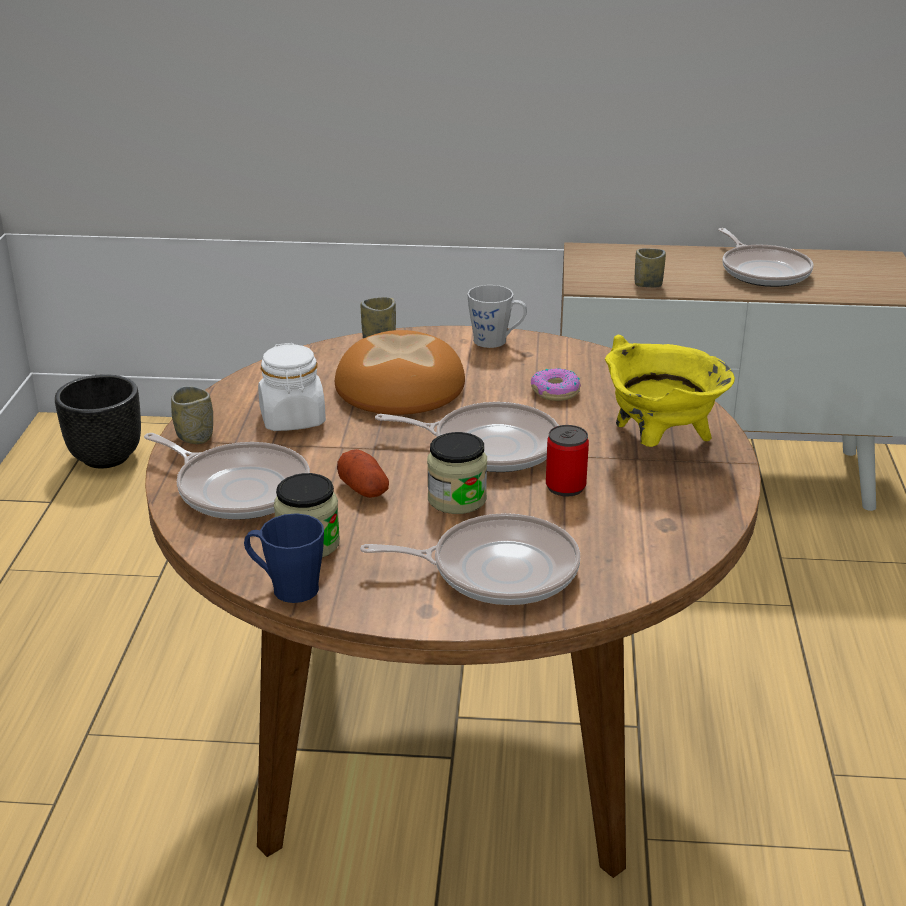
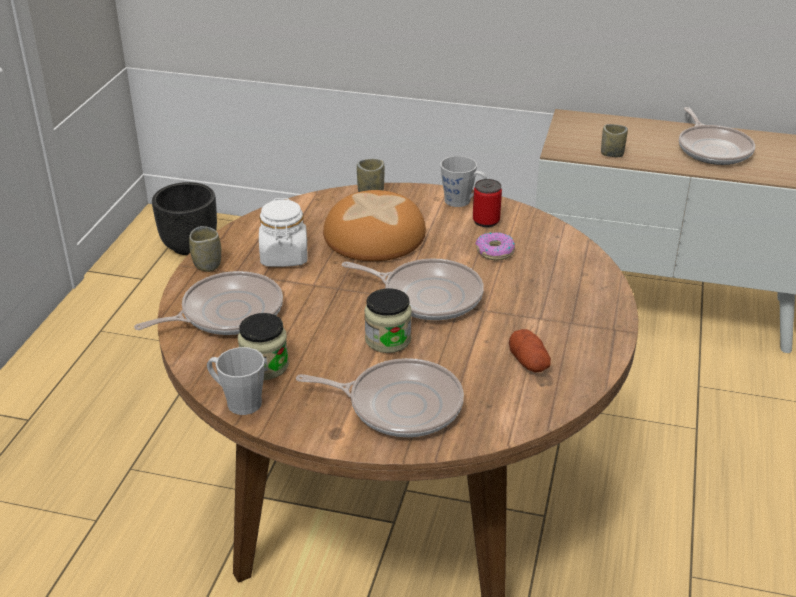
camera: 10 degrees right, 5 degrees up
frying pan [144,433,310,520] -> frying pan turned 75 degrees counterclockwise [134,271,283,335]
blue mug [244,513,324,603] -> grey mug [207,347,265,415]
potato [337,449,389,498] -> potato moved to [509,329,551,372]
can [546,425,589,497] -> can moved to [473,179,502,227]
yellow cooking pot [605,335,735,447] -> none

